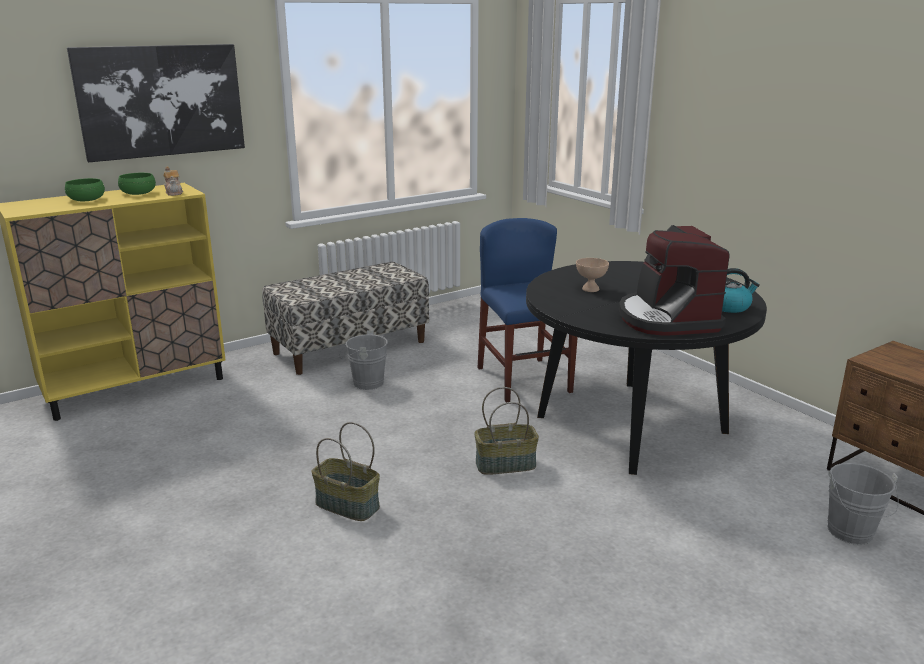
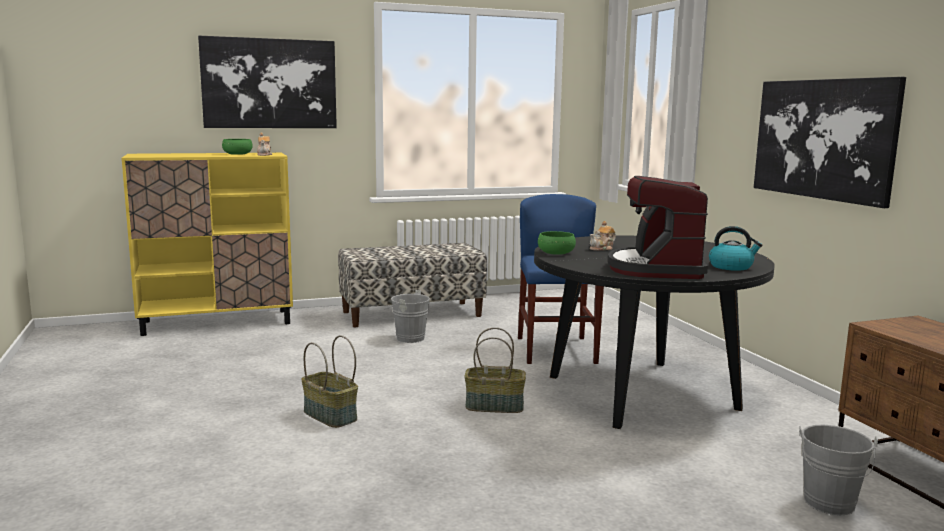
camera: 15 degrees right, 10 degrees down
green bowl [65,178,105,201] -> green bowl moved to [538,231,576,255]
beige bowl [576,258,609,292] -> teapot [589,221,616,251]
none -> picture [754,77,906,208]

